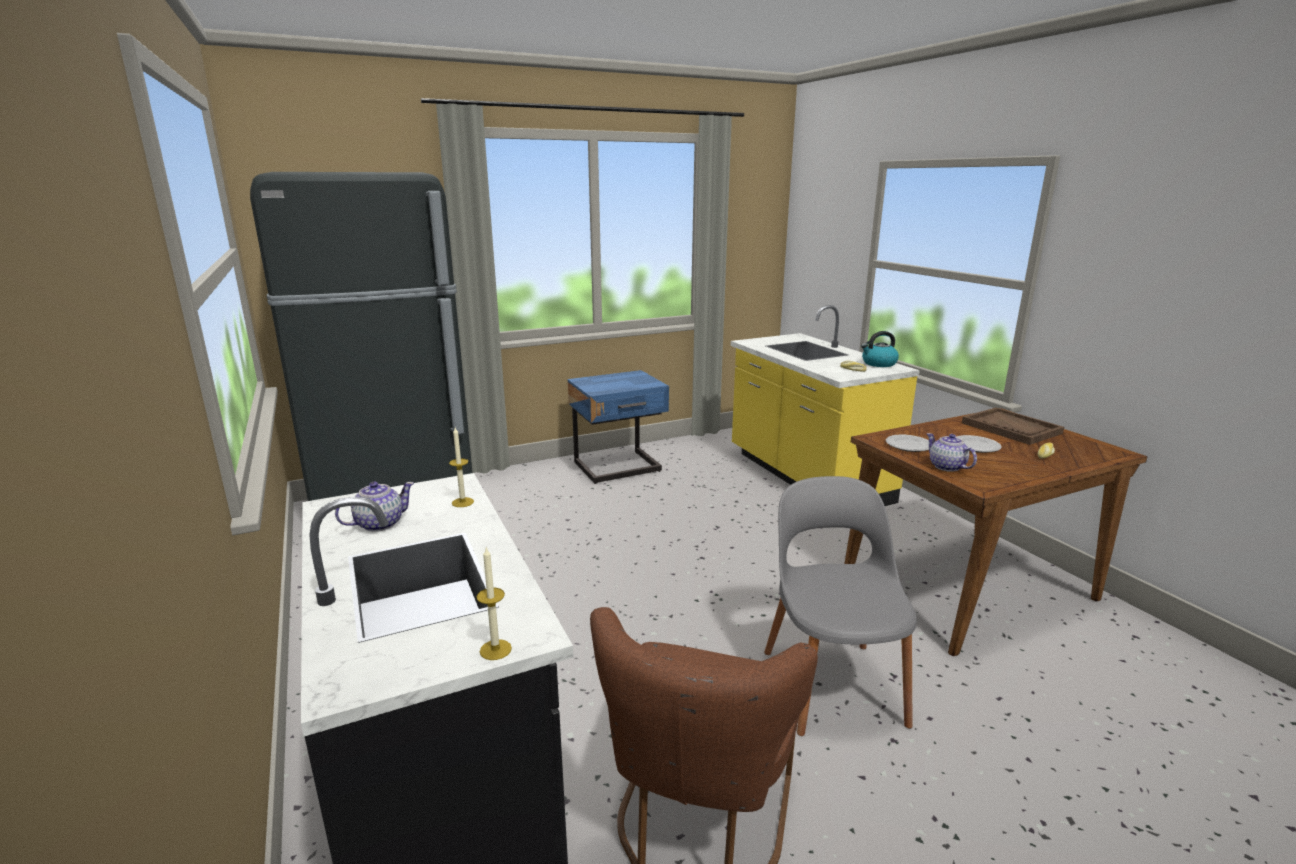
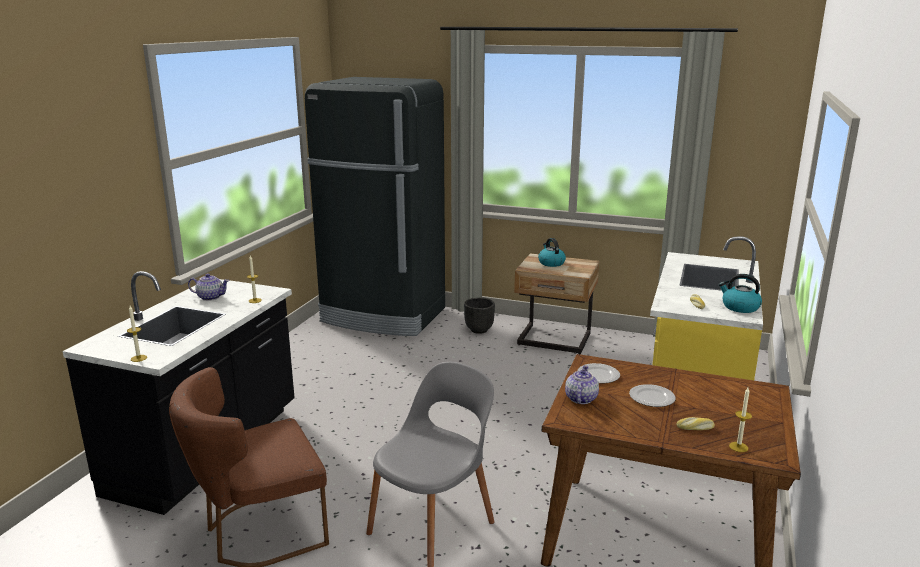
camera: 45 degrees right, 0 degrees up
blue nightstand [568,370,669,484] -> beige nightstand [514,253,599,354]
brown tray [962,408,1064,445] -> none
none -> black planter [464,298,495,334]
none -> kettle [538,238,566,267]
none -> candle [729,388,752,452]

